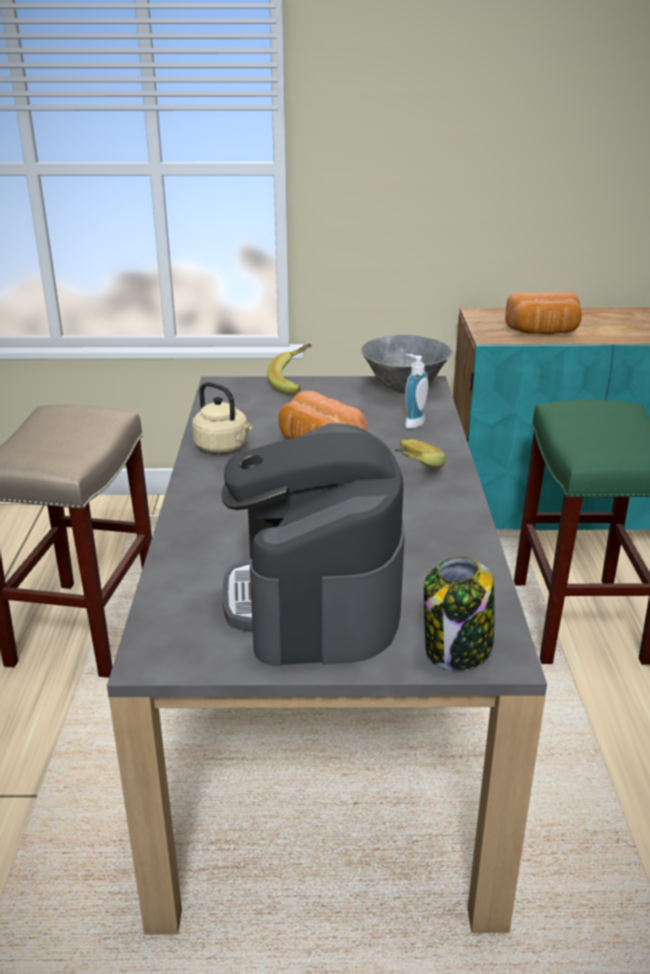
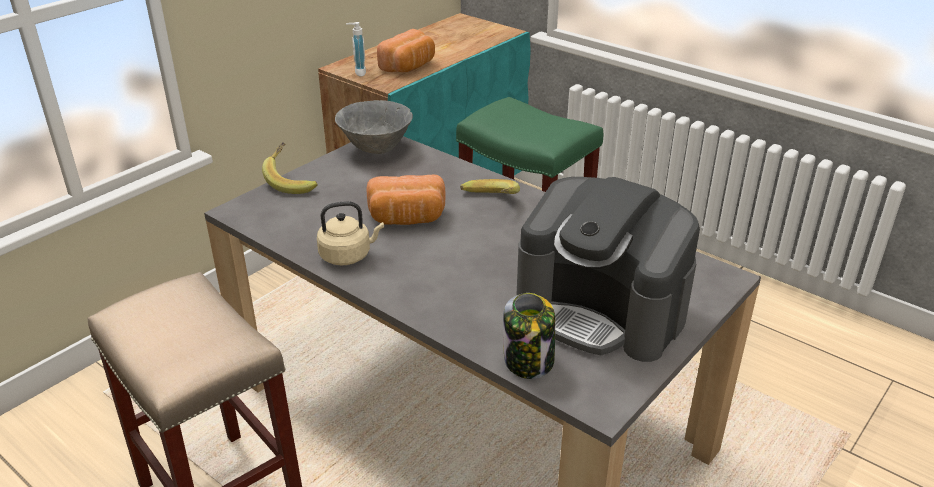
camera: 50 degrees left, 5 degrees up
soap dispenser [405,354,428,429] -> soap dispenser moved to [346,22,366,77]
jar [424,557,494,670] -> jar moved to [503,293,555,379]

